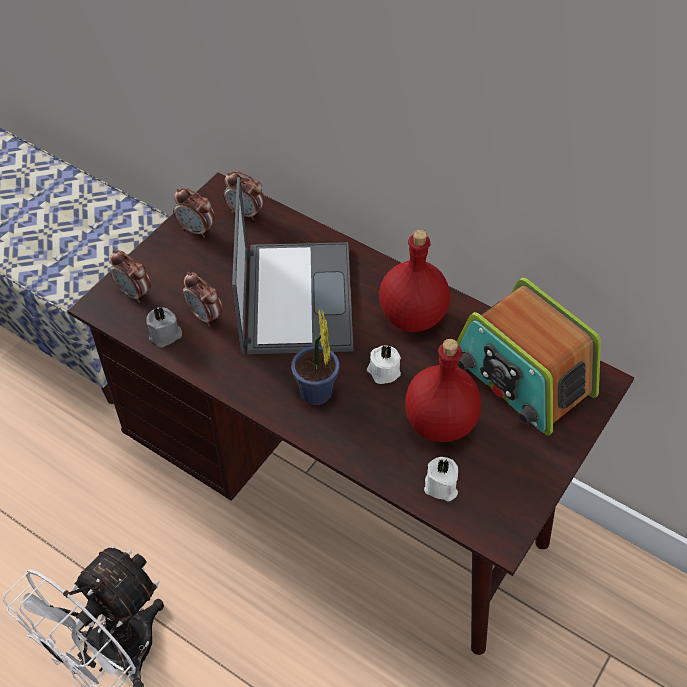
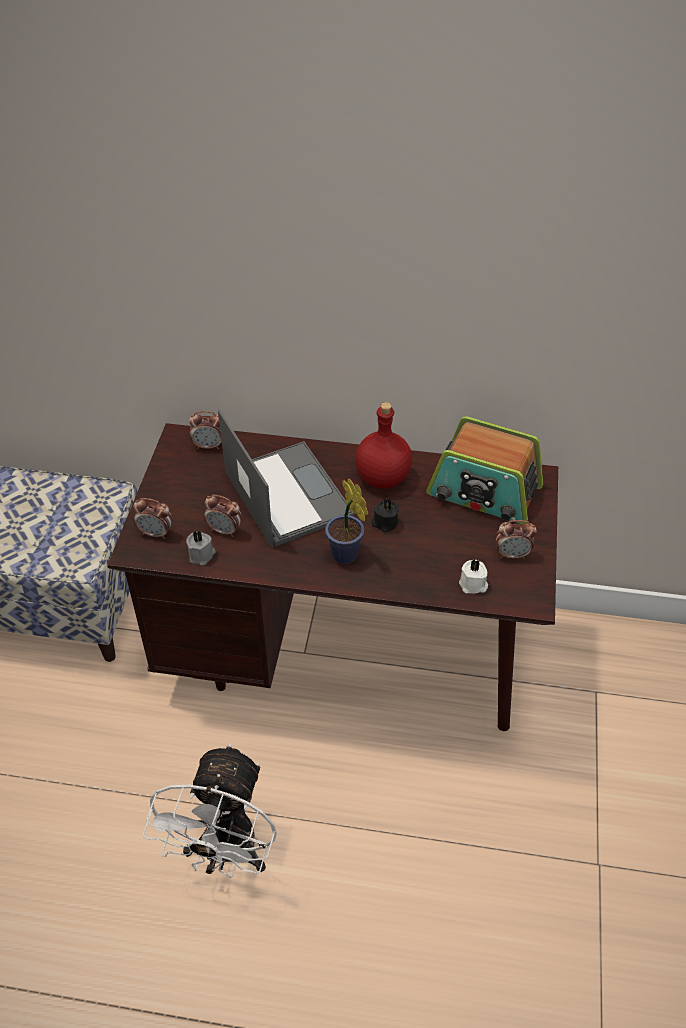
camera: 25 degrees left, 5 degrees down
alarm clock [173,188,215,238] -> alarm clock moved to [496,520,537,559]
white candle [367,345,401,384] -> black candle [372,498,399,532]
red bottle [405,339,481,442] -> none

